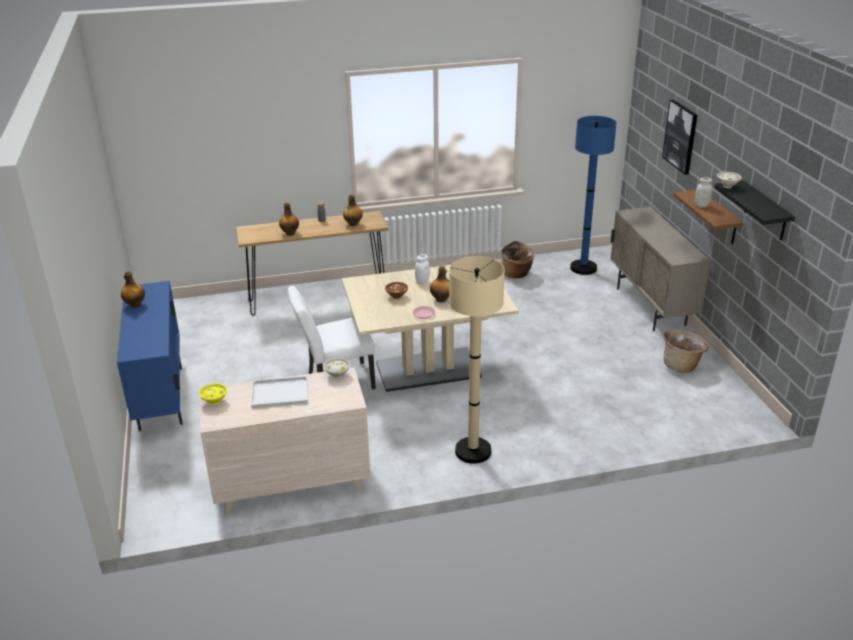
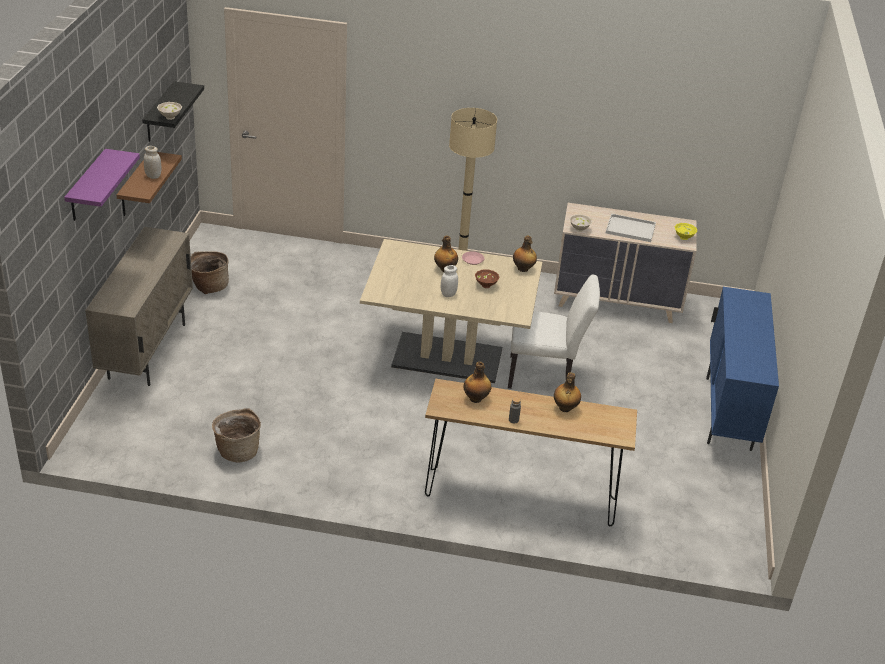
camera: 160 degrees left, 5 degrees up
bottle [121,272,145,308] -> bottle moved to [513,236,537,272]
blue floor lamp [570,116,617,275] -> none
picture [662,100,697,175] -> purple shelf [64,149,140,221]

